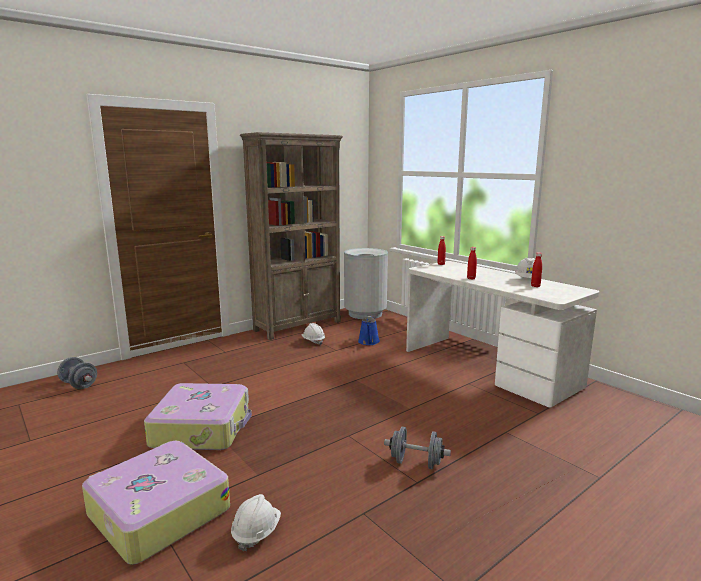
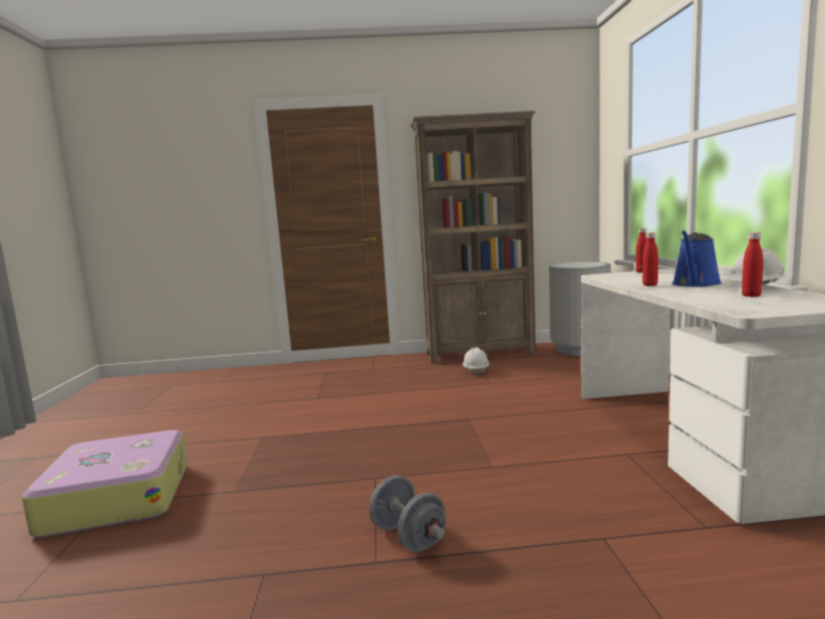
camera: 35 degrees right, 5 degrees down
grey dumbbell [57,357,97,389] -> none
suitcase [144,383,252,450] -> none
white hard hat [231,494,281,551] -> none
blue watering can [358,316,380,345] -> blue watering can moved to [672,231,722,287]

